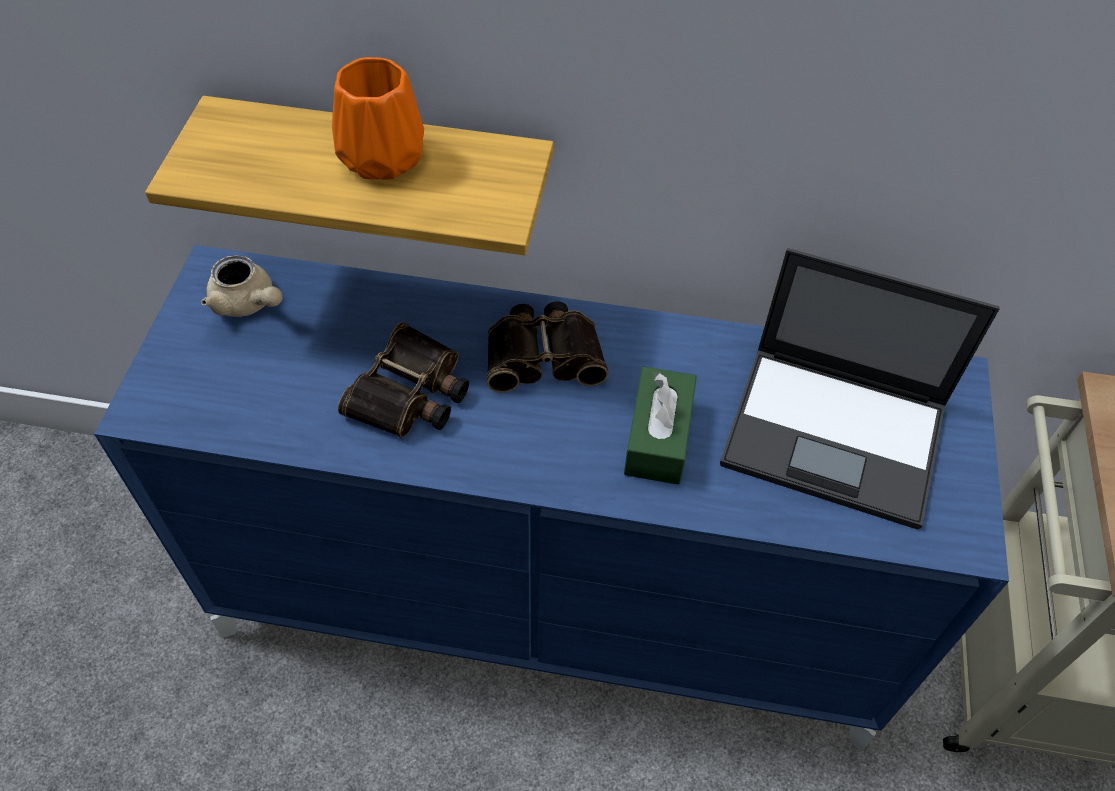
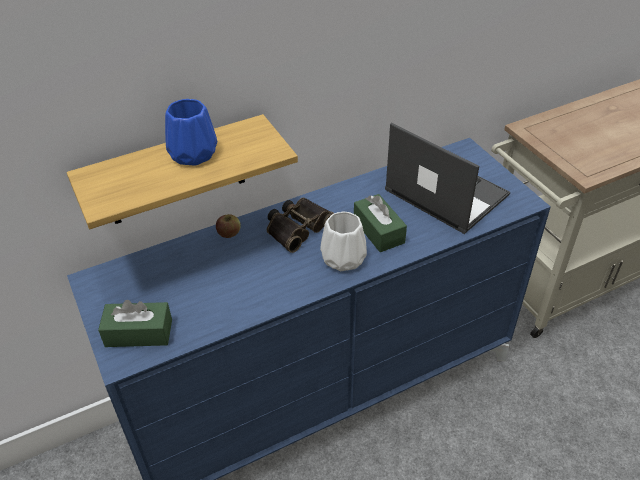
camera: 35 degrees left, 10 degrees down
beige teapot [201,255,283,317] -> none
orange vase [332,57,424,179] -> blue vase [165,99,217,166]
binoculars [338,322,469,438] -> none
laptop [720,248,1000,530] -> laptop turned 120 degrees counterclockwise [385,123,510,234]
none -> green tissue box [98,300,172,347]
none -> apple [216,214,241,238]
none -> white vase [320,212,367,271]

